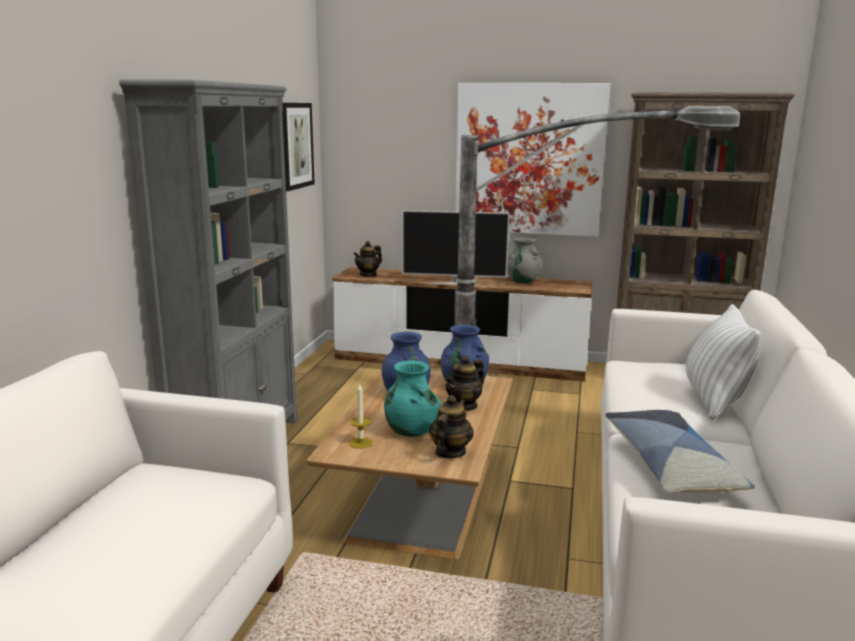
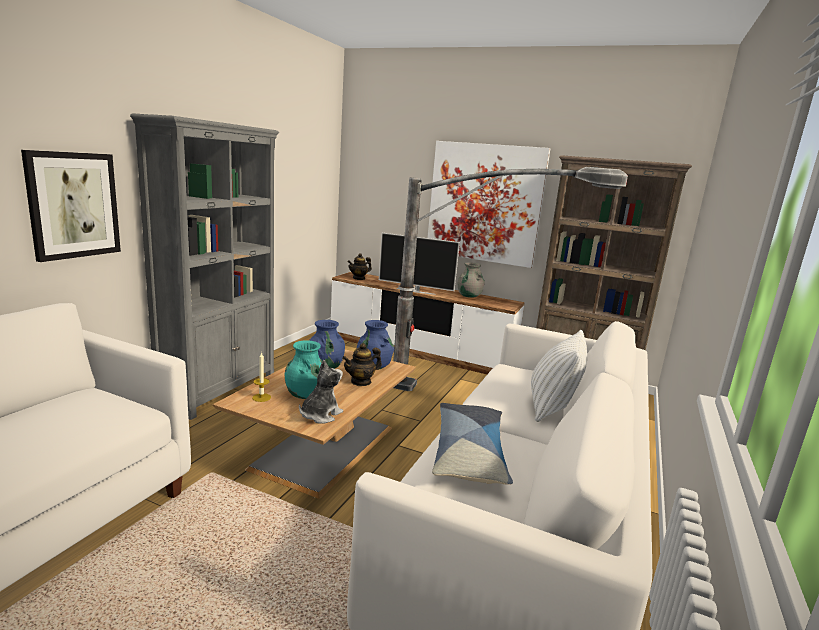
camera: 10 degrees right, 0 degrees up
picture [282,103,315,191] -> picture moved to [21,150,121,262]
teapot [429,395,474,458] -> plush toy [299,360,343,424]

